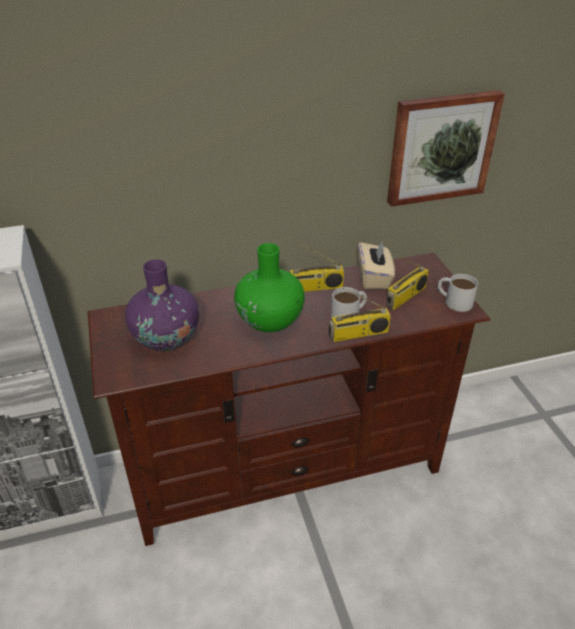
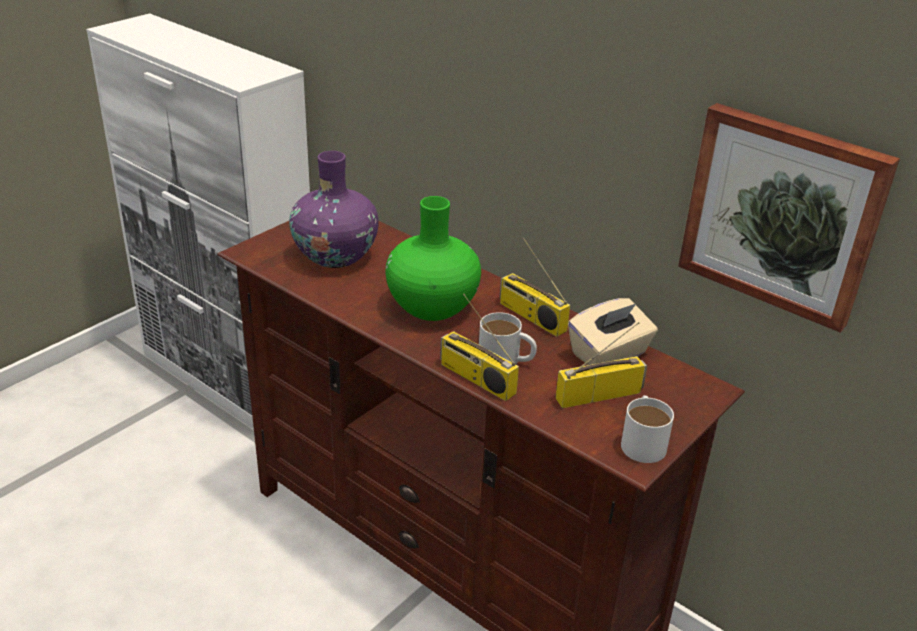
camera: 55 degrees right, 5 degrees down
radio [386,257,429,310] -> radio turned 150 degrees clockwise [555,322,647,408]

